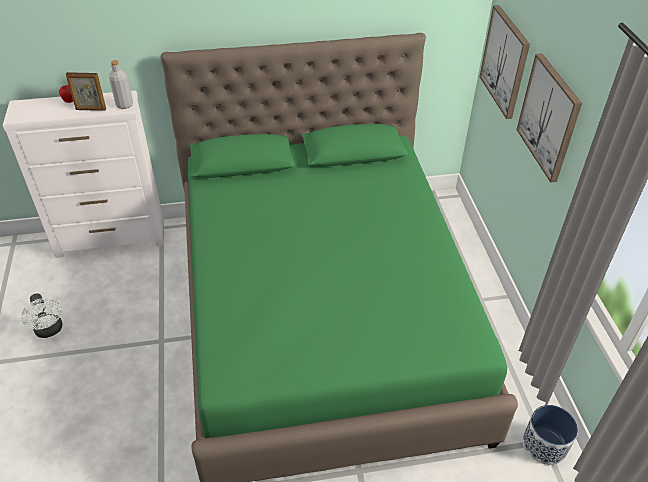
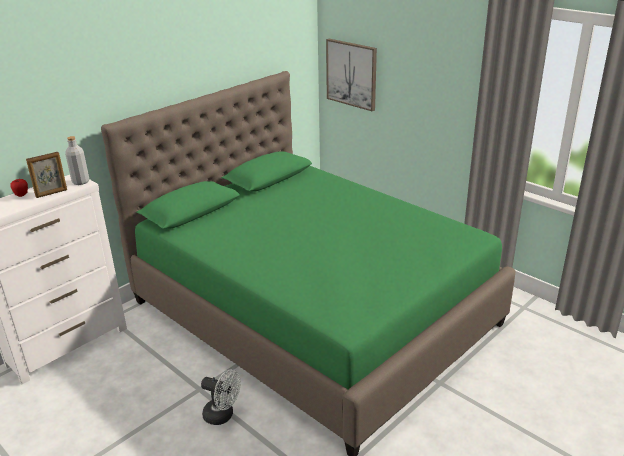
camera: 35 degrees left, 15 degrees down
white fan [21,293,62,338] -> white fan moved to [201,369,241,425]
picture [517,53,582,183] -> none
planter [523,405,578,465] -> none

